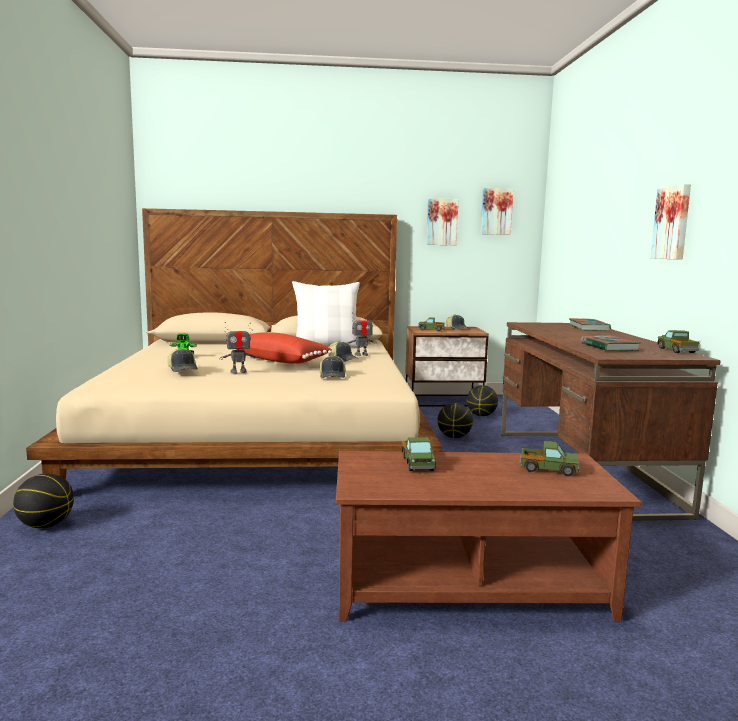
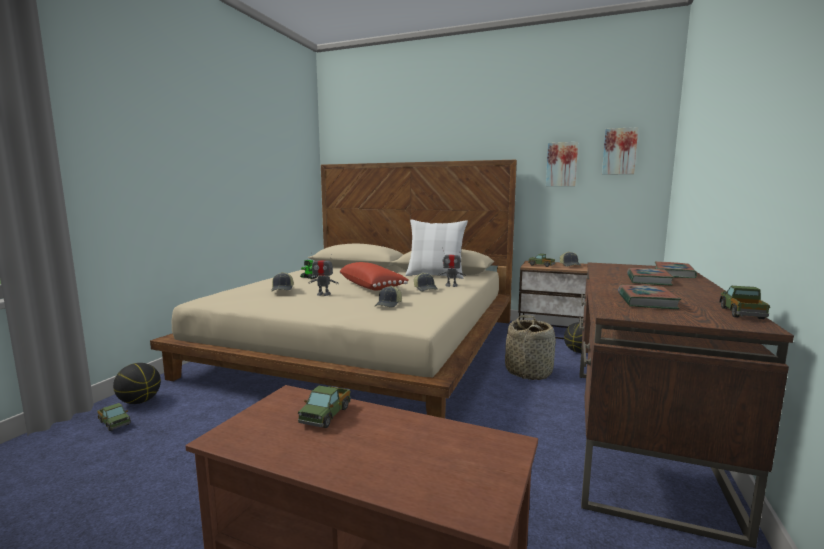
camera: 25 degrees right, 0 degrees up
basketball [437,403,473,438] -> basket [505,315,556,380]
toy truck [519,441,579,476] -> toy truck moved to [97,403,131,431]
picture [650,184,691,260] -> none
none -> book [627,268,674,285]

